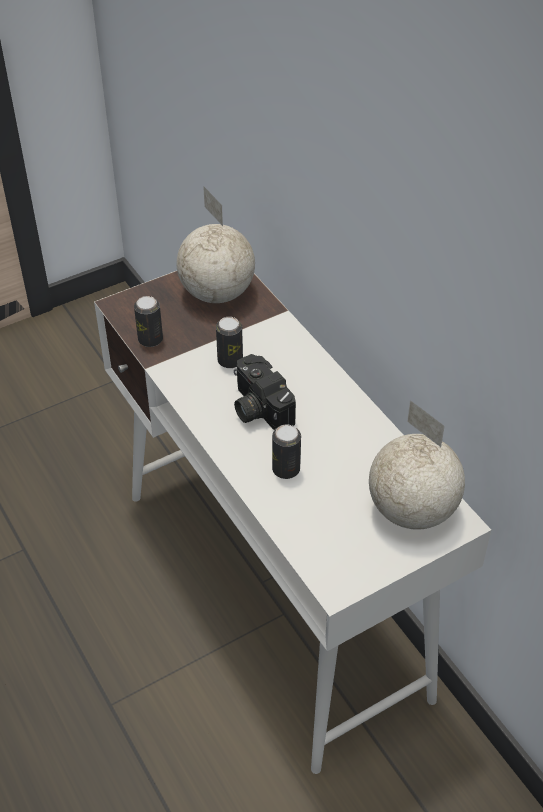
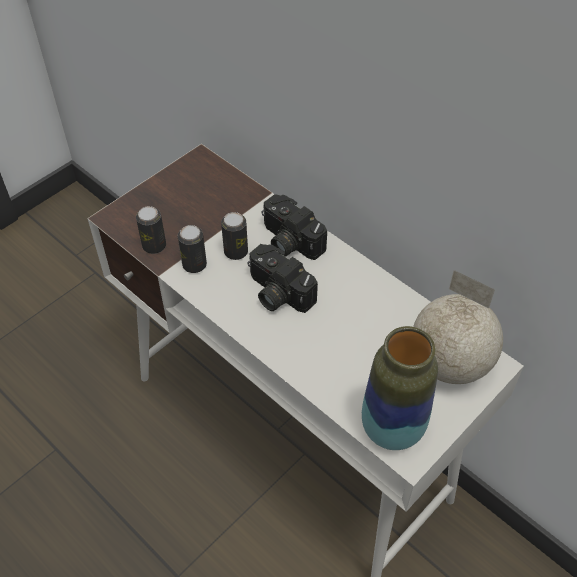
camera: 15 degrees left, 5 degrees up
globe [177,186,255,303] -> none
can [272,424,301,479] -> can moved to [178,225,207,273]
none -> camera [261,194,327,260]
none -> vase [362,326,438,450]

